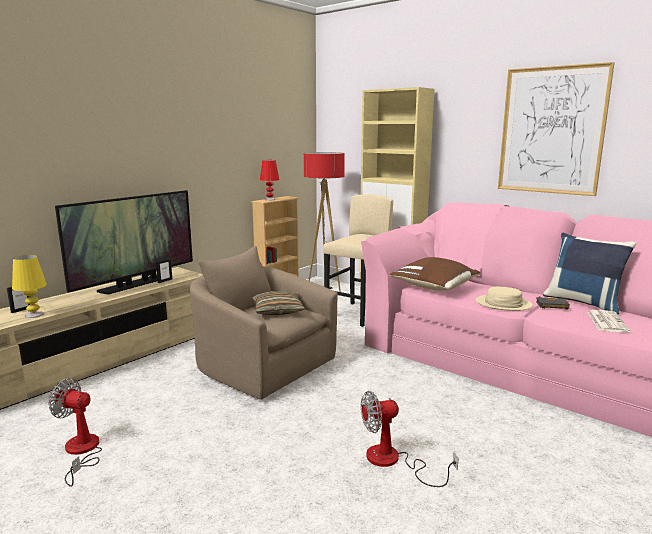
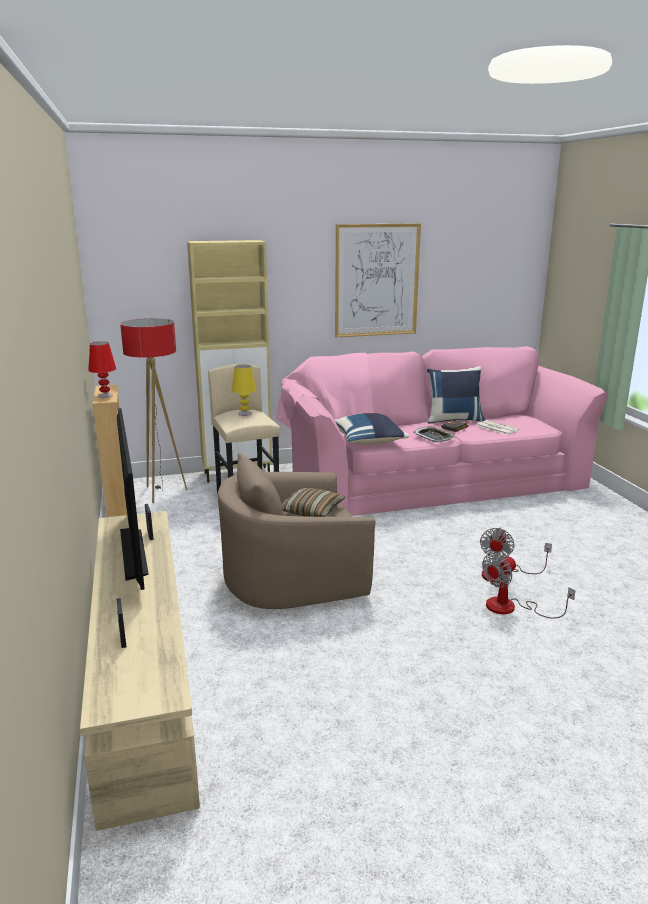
camera: 55 degrees left, 5 degrees up
yellow table lamp [12,255,47,318] -> yellow table lamp moved to [232,365,256,416]
fan [48,378,102,487] -> fan moved to [482,553,576,618]
brown pillow [390,257,480,291] -> blue pillow [335,413,409,445]
beige hat [476,287,533,311] -> tray [413,426,456,442]

